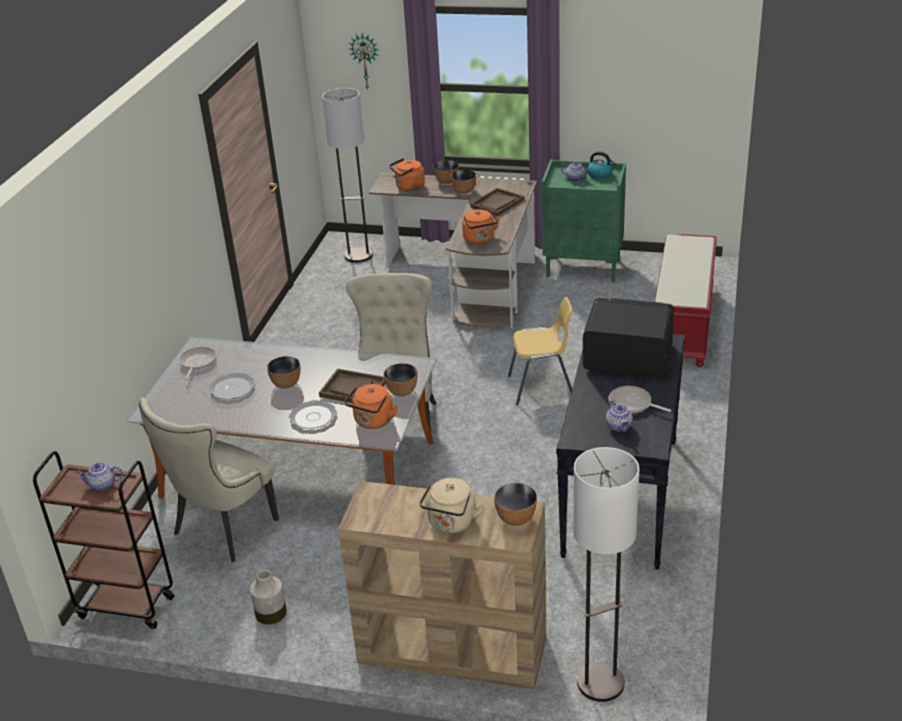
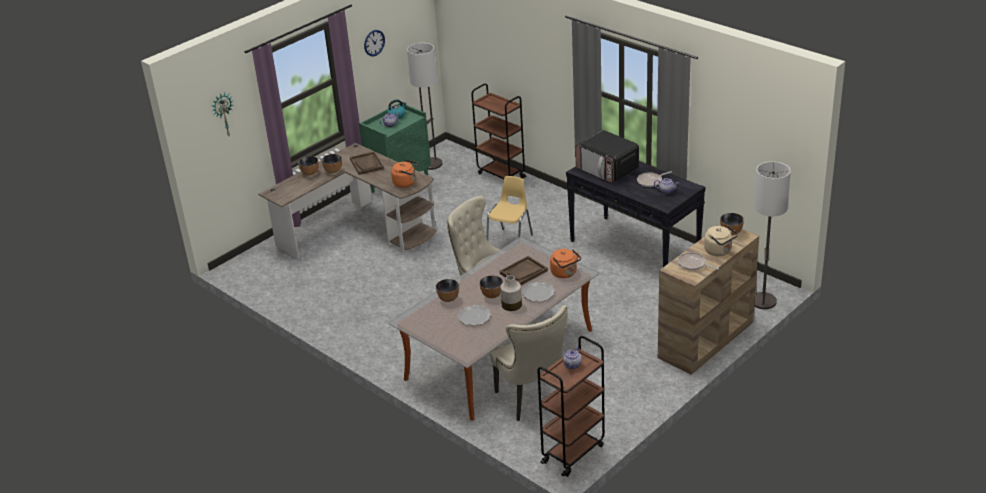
camera: 60 degrees left, 0 degrees up
frying pan [179,347,217,380] -> frying pan moved to [678,252,719,270]
beige vase [250,570,287,624] -> beige vase moved to [501,275,522,311]
floor lamp [322,88,373,263] -> floor lamp moved to [407,43,443,170]
bowl [384,363,418,396] -> bowl moved to [436,279,459,302]
orange kettle [389,158,425,192] -> none
microwave [583,297,674,377] -> microwave turned 90 degrees counterclockwise [575,130,639,183]
red bench [654,234,717,367] -> brown cart [471,84,527,179]
none -> wall clock [364,30,385,57]

